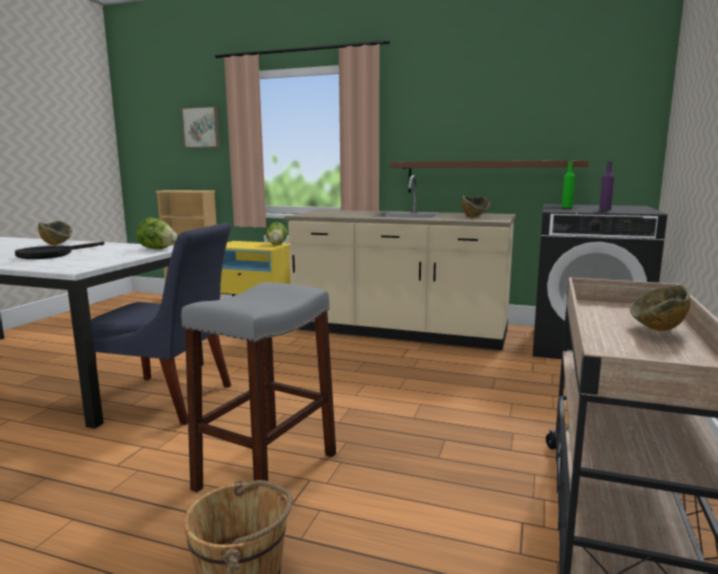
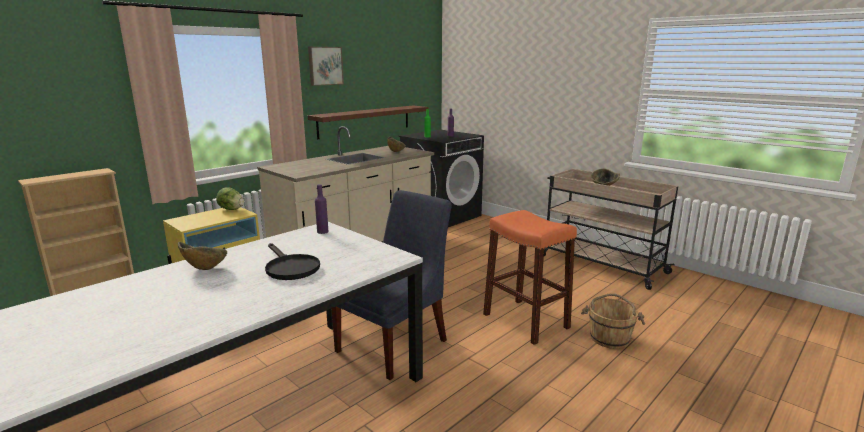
camera: 65 degrees left, 5 degrees up
lettuce [136,217,177,249] -> purple bottle [315,184,329,234]
picture [181,106,220,148] -> picture moved to [308,47,344,86]
grey stool [181,282,336,493] -> orange stool [483,210,577,345]

